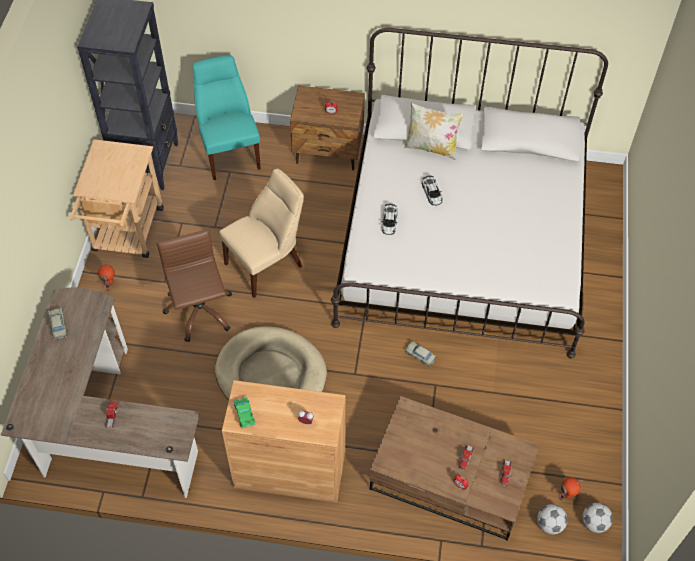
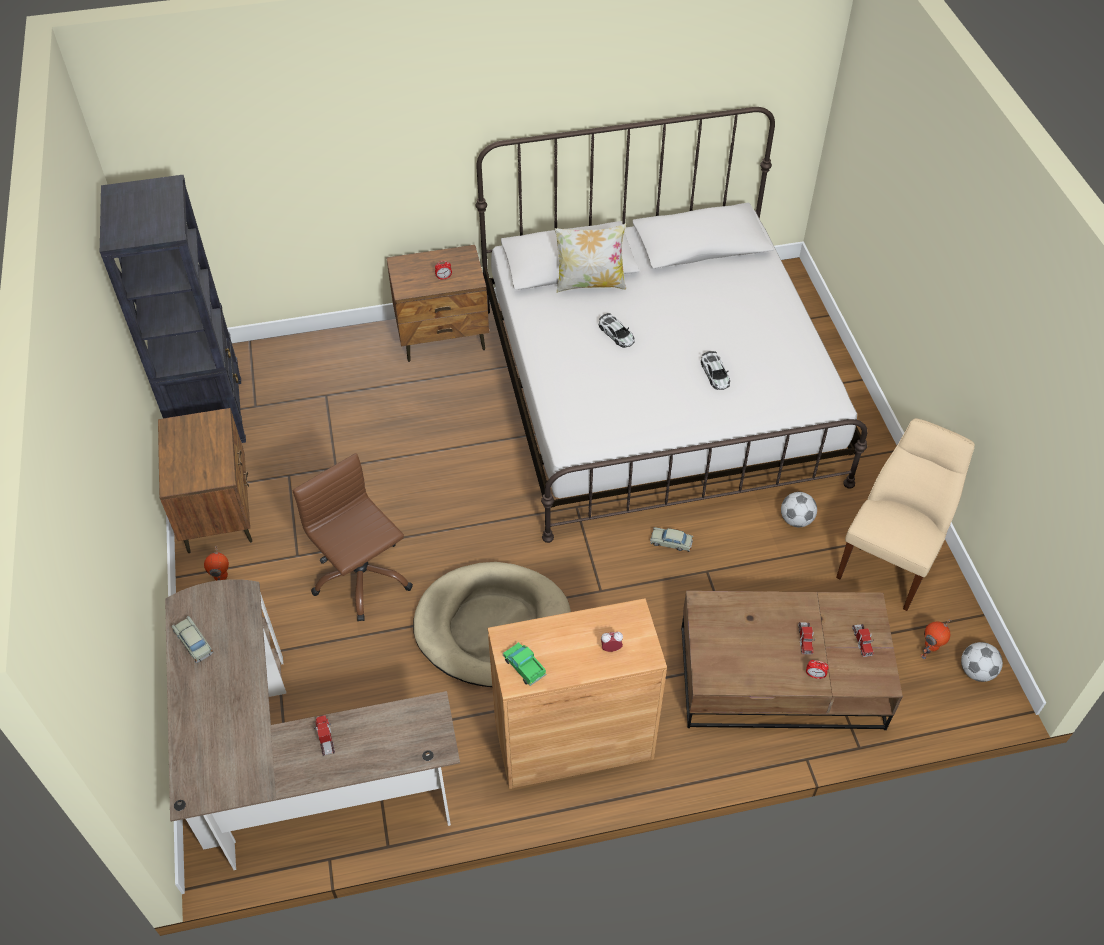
camera: 20 degrees left, 5 degrees down
beige cart [70,139,164,258] -> brown nightstand [158,408,252,553]
turquoise chair [193,55,261,180] -> none
beige chair [219,169,304,298] -> beige chair moved to [836,418,975,611]
toy car [381,204,398,235] -> toy car moved to [701,351,730,390]
football [537,504,567,535] -> football moved to [781,492,817,527]

